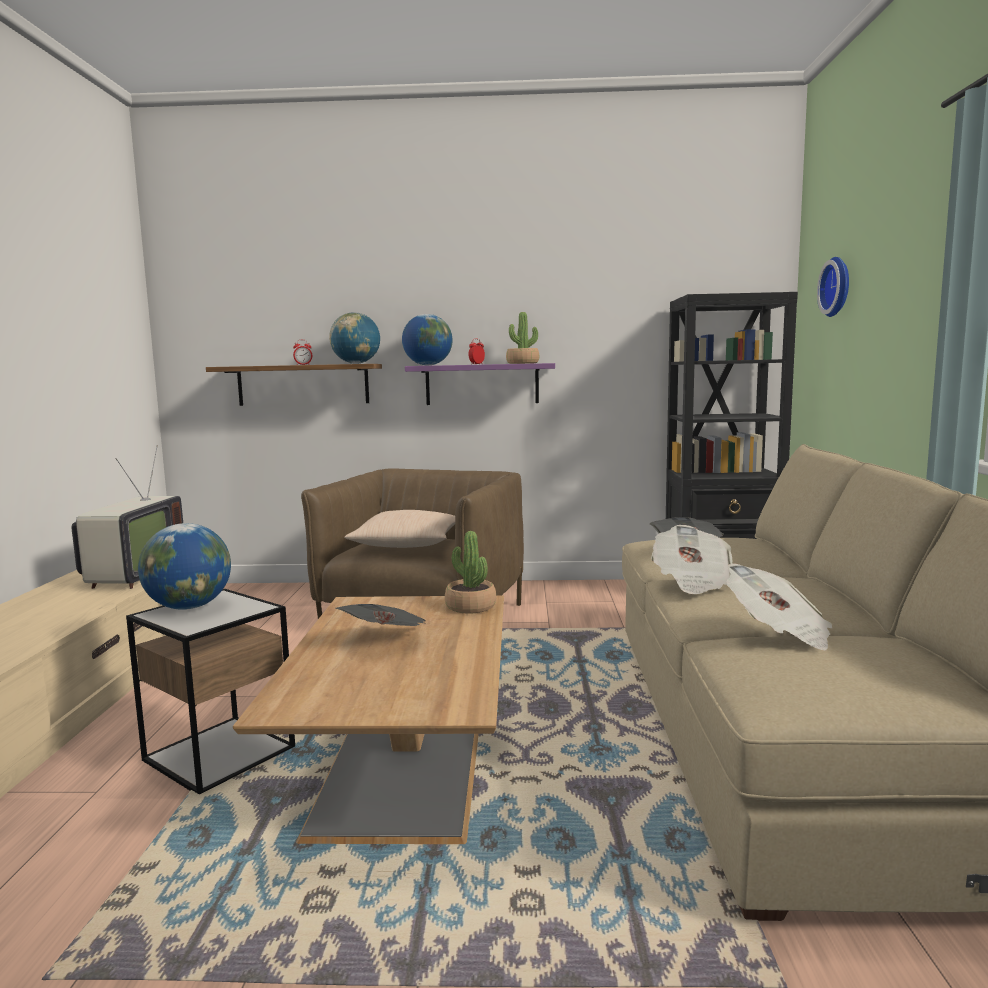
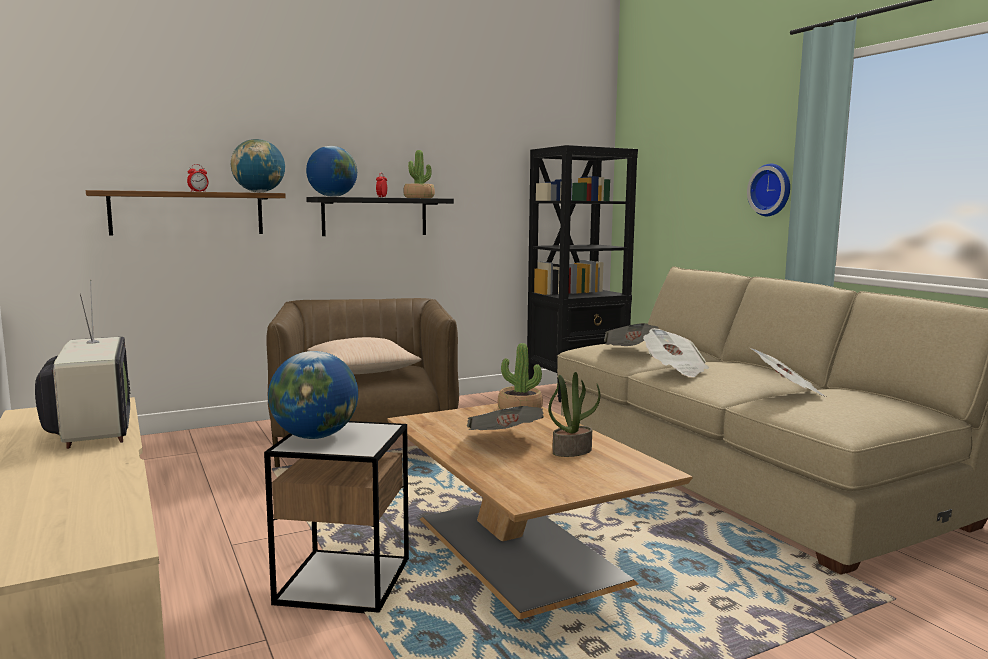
camera: 30 degrees left, 0 degrees up
purple shelf [405,363,555,405] -> black shelf [306,197,454,236]
wall clock [817,257,849,317] -> wall clock moved to [747,164,790,216]
none -> potted plant [548,372,600,457]

